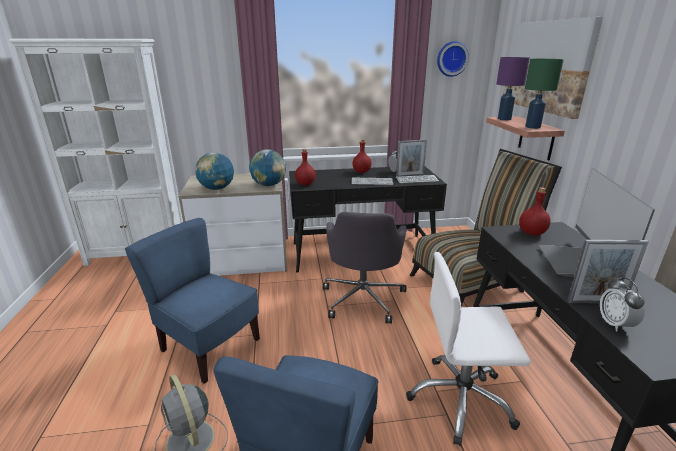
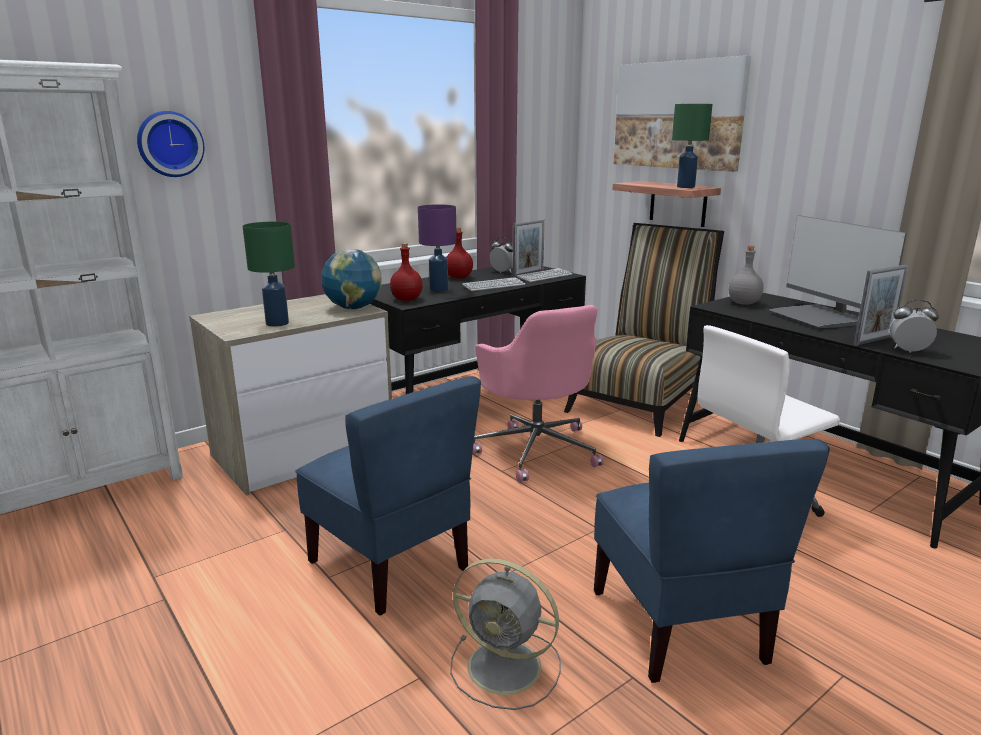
camera: 30 degrees left, 5 degrees down
blue chair [125,218,260,384] -> blue chair turned 135 degrees counterclockwise [295,376,481,616]
globe [195,152,234,190] -> green table lamp [243,222,295,327]
grey office chair [323,212,407,324] -> pink office chair [472,305,604,482]
wall clock [437,41,469,77] -> wall clock moved to [137,111,204,177]
purple table lamp [496,57,530,120] -> purple table lamp moved to [418,204,457,292]
red bottle [519,187,551,236] -> grey bottle [728,246,764,305]
alarm clock [600,278,645,332] -> alarm clock turned 135 degrees clockwise [890,300,939,353]

